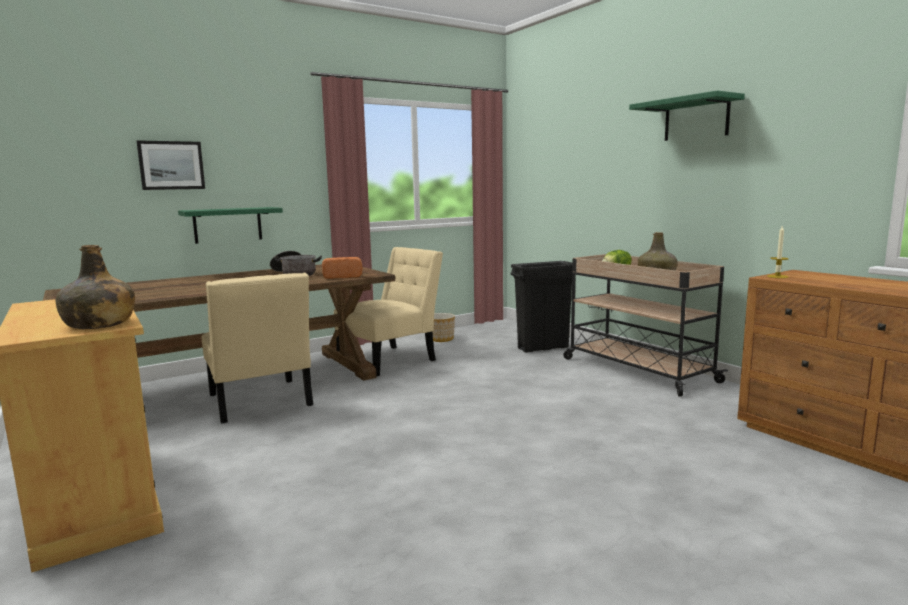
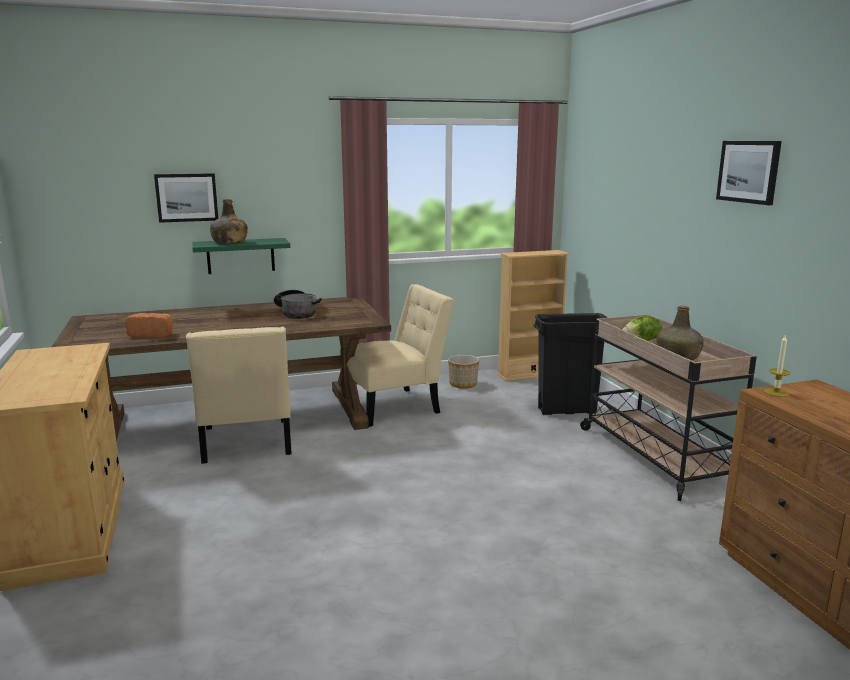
camera: 15 degrees right, 5 degrees up
green bottle [56,245,135,329] -> green bottle moved to [210,199,248,244]
bread [322,257,362,279] -> bread moved to [125,313,173,338]
green shelf [629,90,745,141] -> picture [716,141,782,205]
none -> beige bookcase [497,250,569,381]

